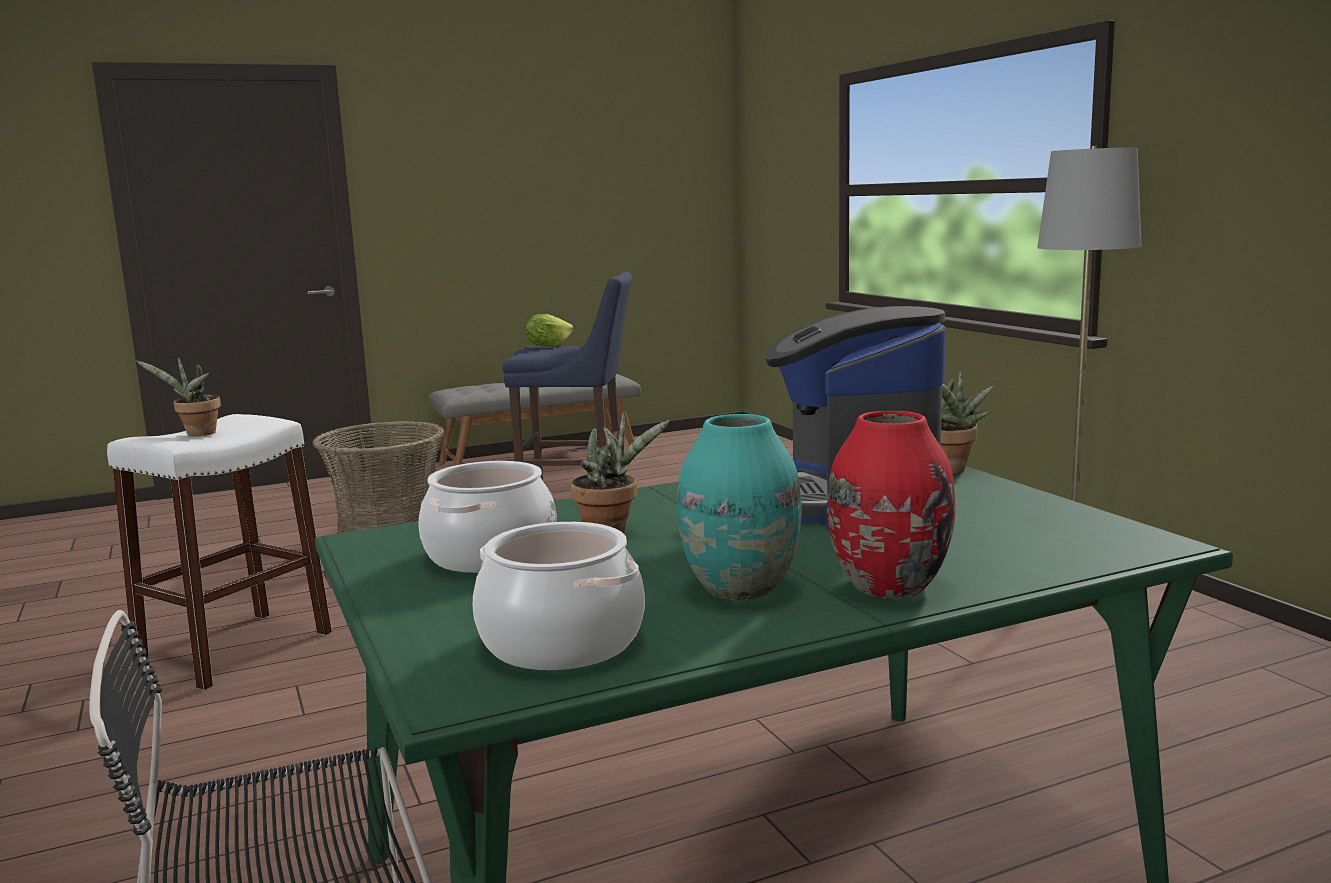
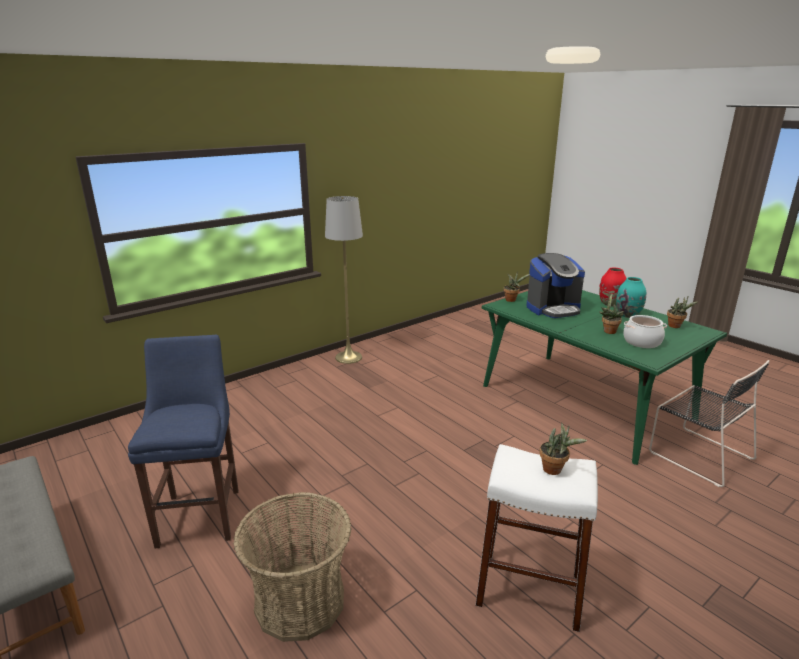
camera: 105 degrees left, 10 degrees up
cooking pot [472,522,645,670] -> potted plant [667,297,698,328]
lettuce [526,314,573,347] -> none

